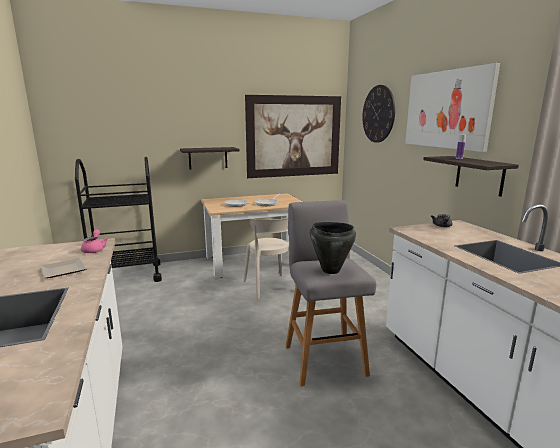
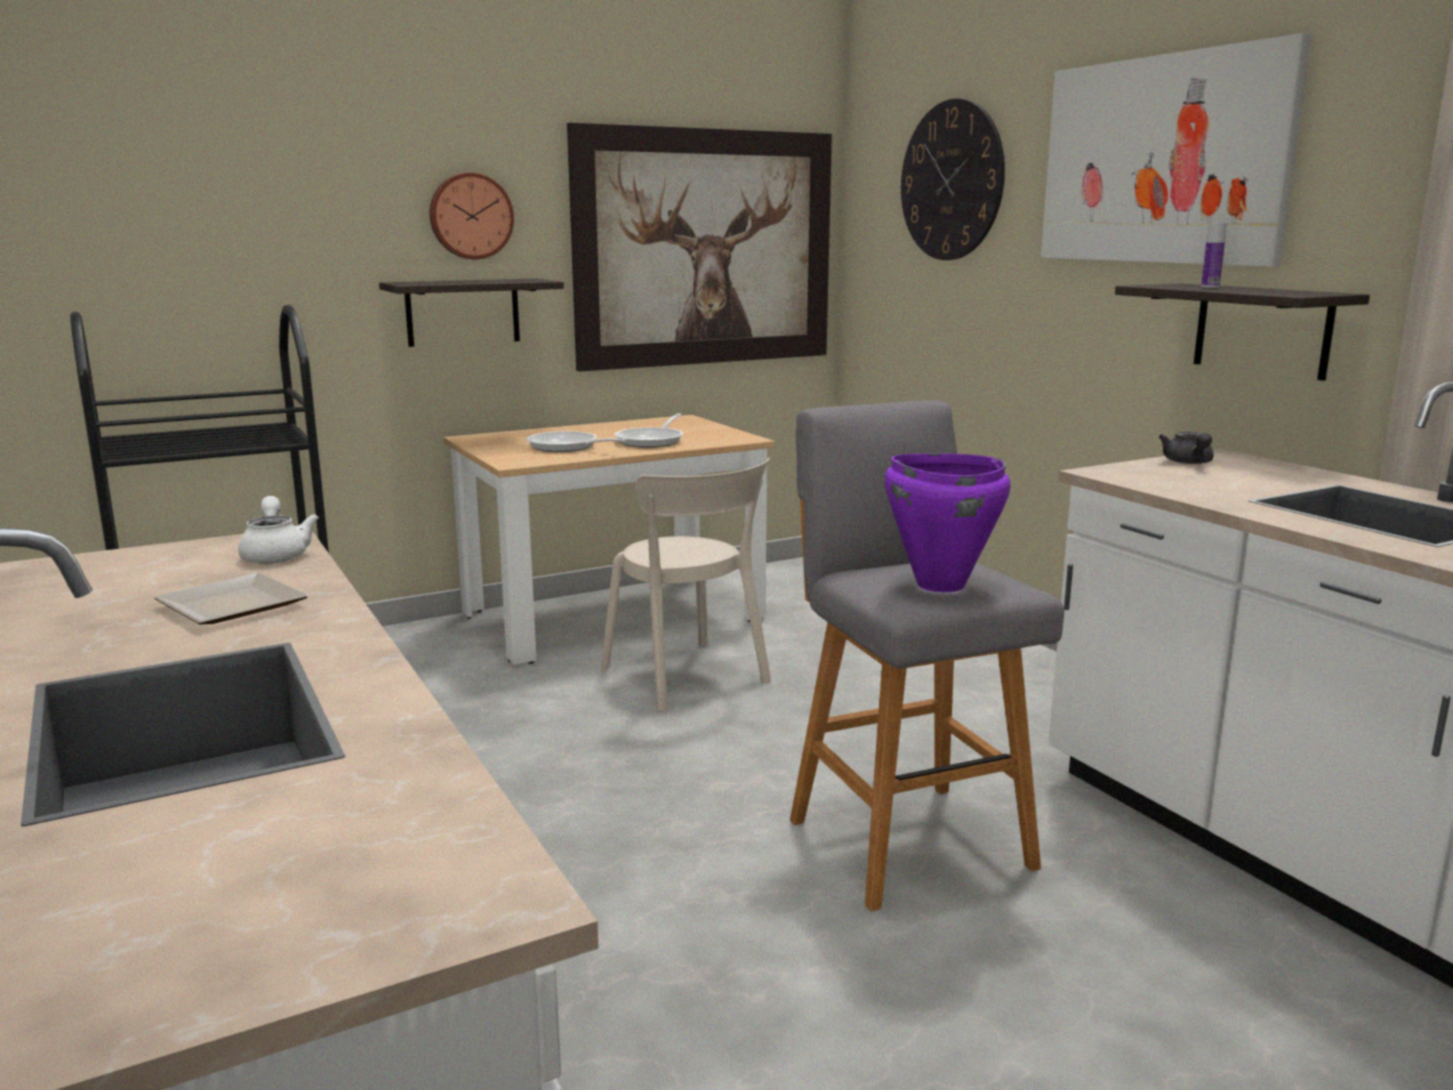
camera: 10 degrees left, 0 degrees up
pink teapot [81,229,108,253] -> white teapot [238,496,319,564]
black cooking pot [310,222,356,274] -> purple cooking pot [885,454,1010,592]
none -> wall clock [429,173,514,259]

